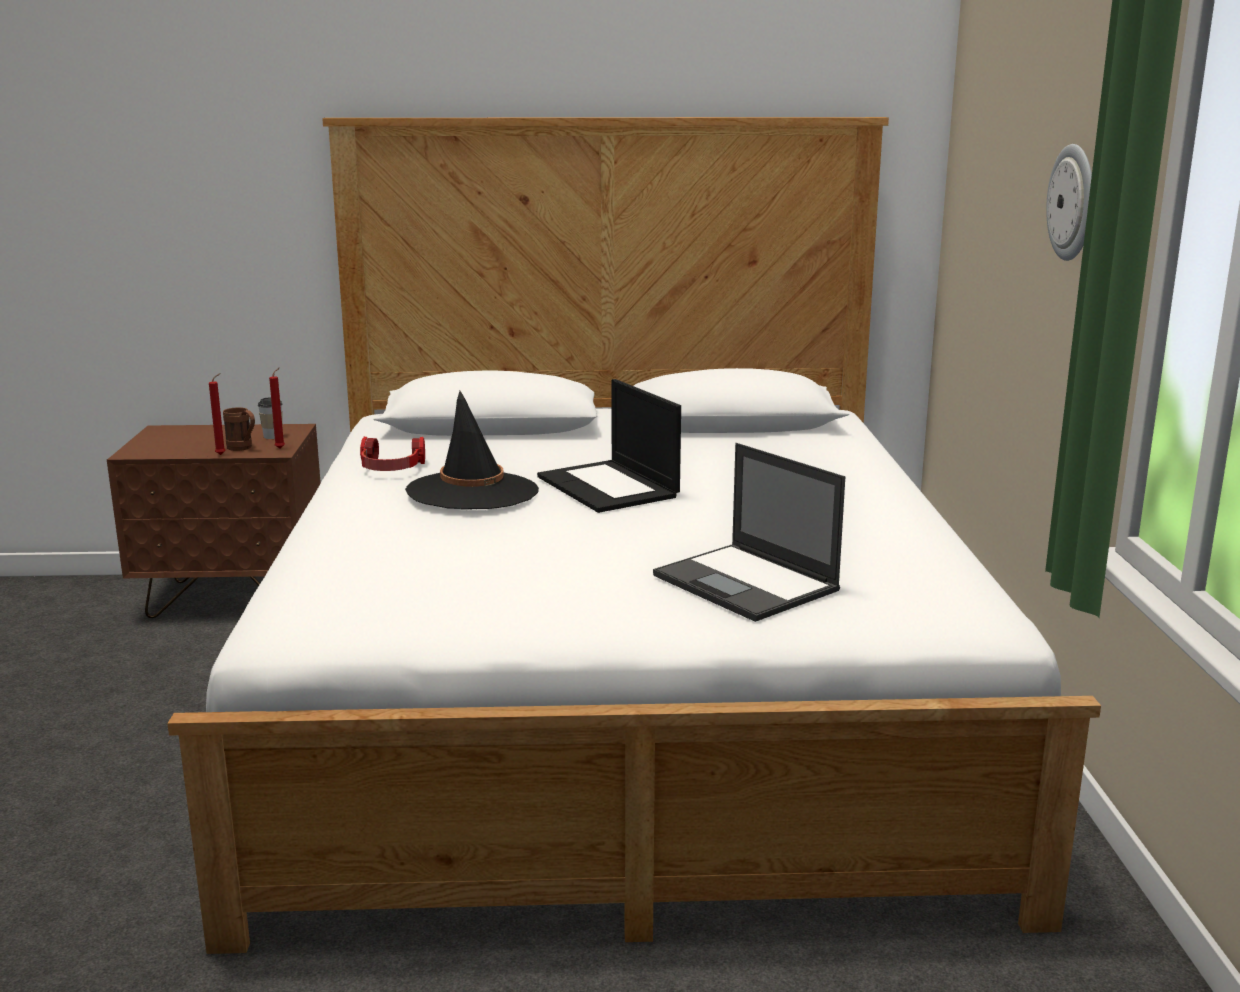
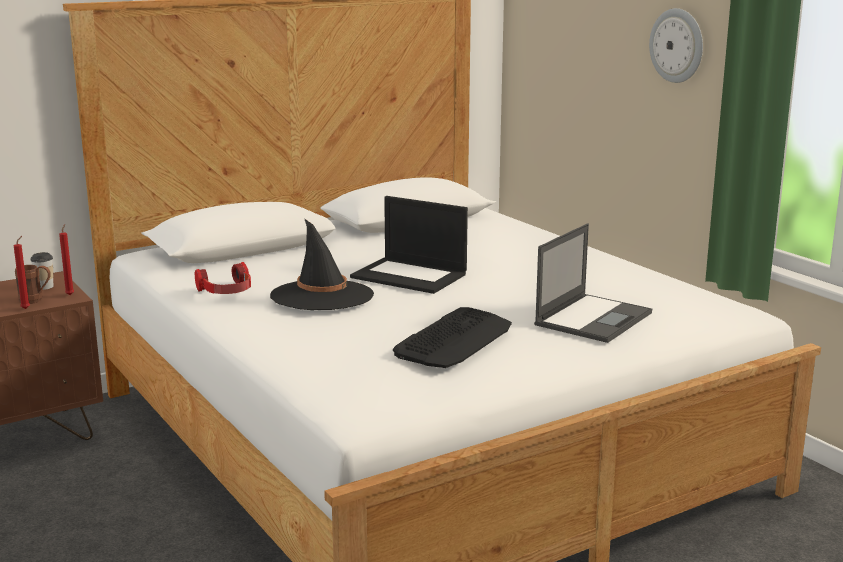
camera: 30 degrees left, 0 degrees up
laptop [653,443,845,622] -> laptop turned 75 degrees counterclockwise [534,223,652,343]
none -> keyboard [393,307,512,368]

